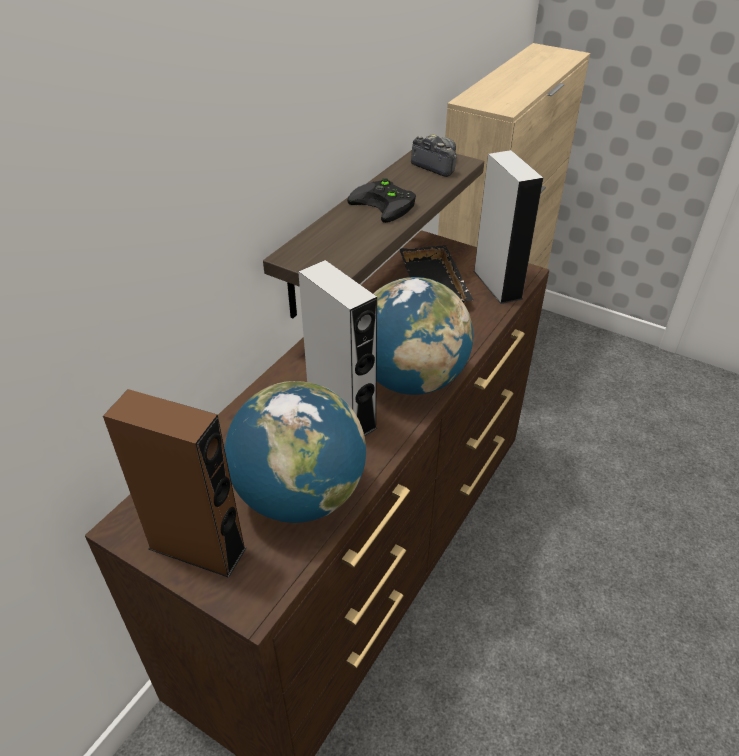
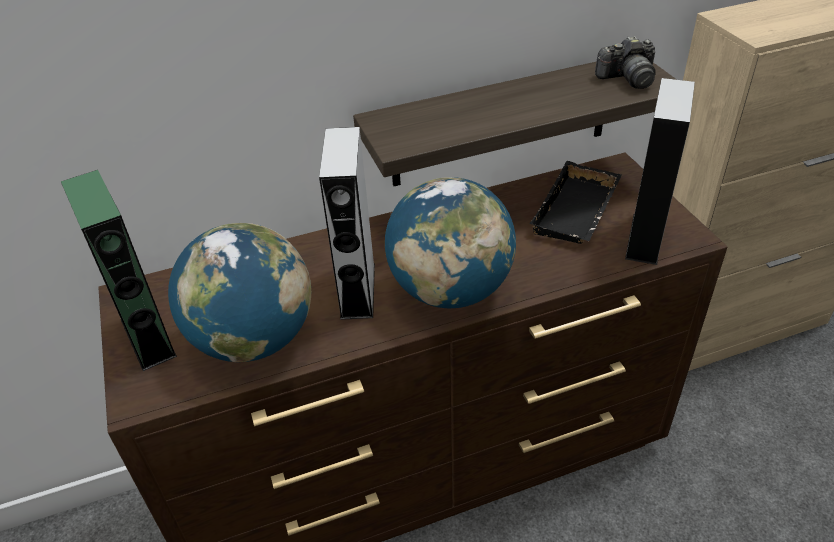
camera: 40 degrees right, 0 degrees up
brown speaker [103,389,246,578] -> green speaker [61,170,177,371]
black game controller [347,178,416,223] -> none
camera [411,134,457,177] -> camera turned 90 degrees clockwise [595,36,656,89]

